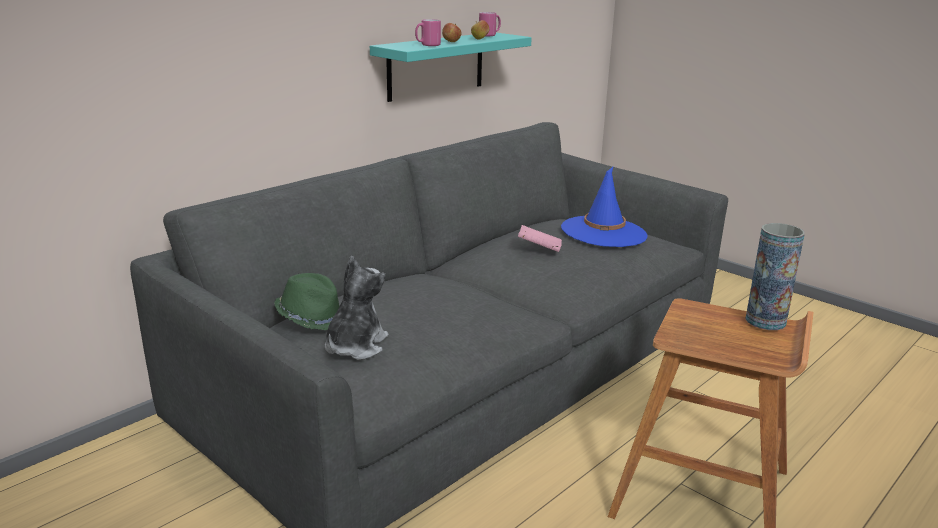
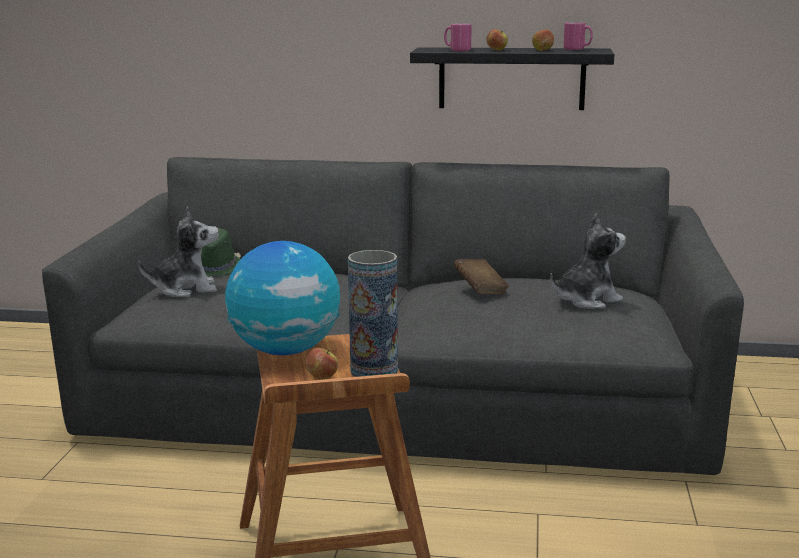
camera: 55 degrees right, 5 degrees down
turquoise shelf [370,33,532,102] -> black shelf [410,47,615,110]
pink book [518,225,562,252] -> brown book [453,259,509,294]
blue hat [561,167,647,247] -> plush toy [550,214,626,309]
none -> globe [225,241,340,355]
none -> apple [305,348,338,380]

